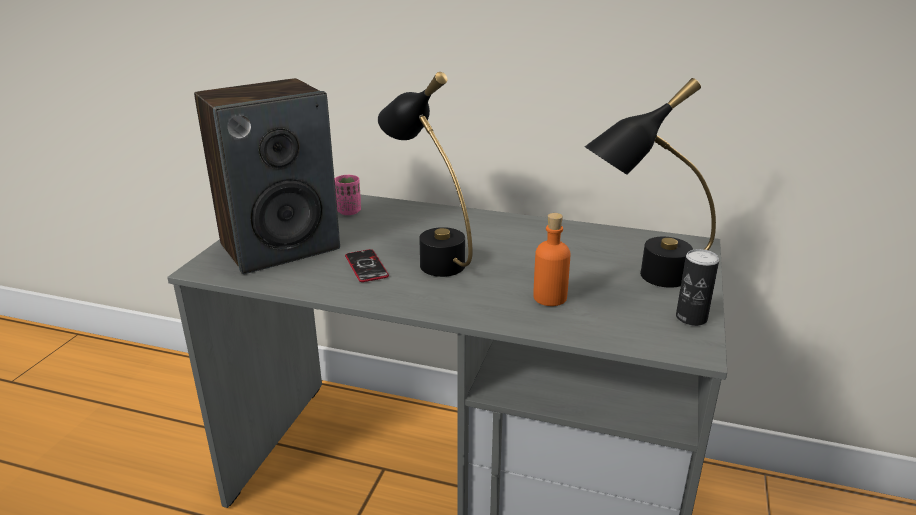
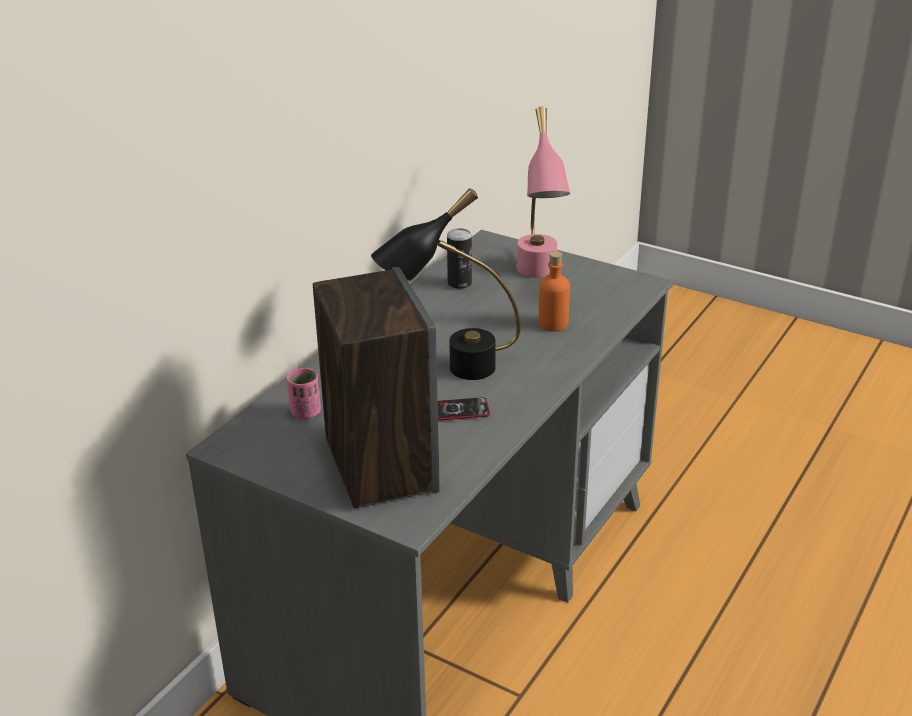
camera: 75 degrees left, 5 degrees up
black table lamp [585,78,716,288] -> pink table lamp [517,107,570,278]
can [676,249,719,326] -> can moved to [447,228,472,289]

